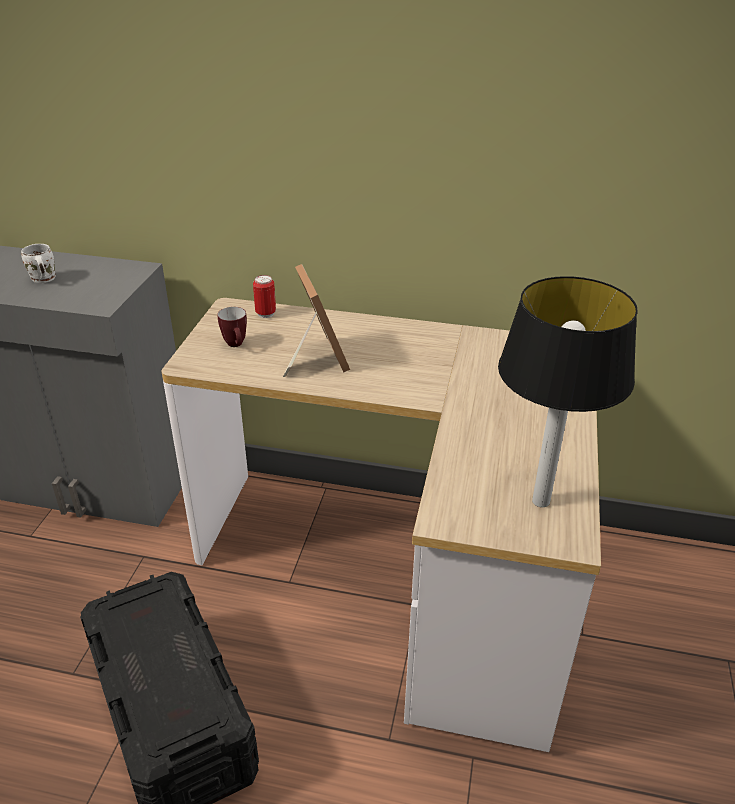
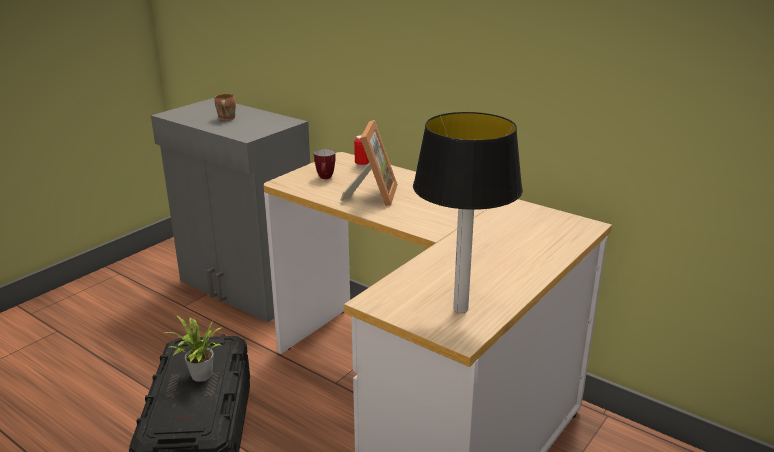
camera: 25 degrees right, 10 degrees down
white mug [21,244,55,283] -> brown mug [215,94,236,120]
none -> potted plant [165,315,224,382]

